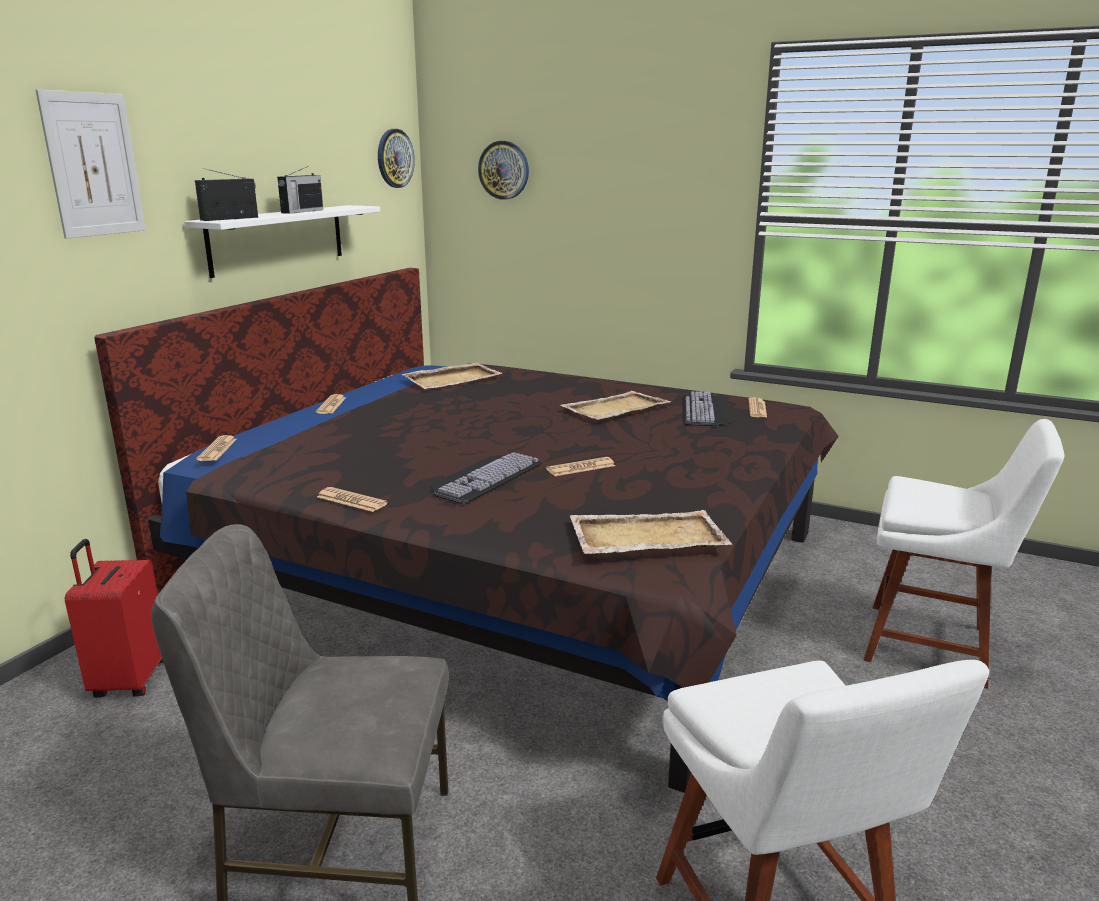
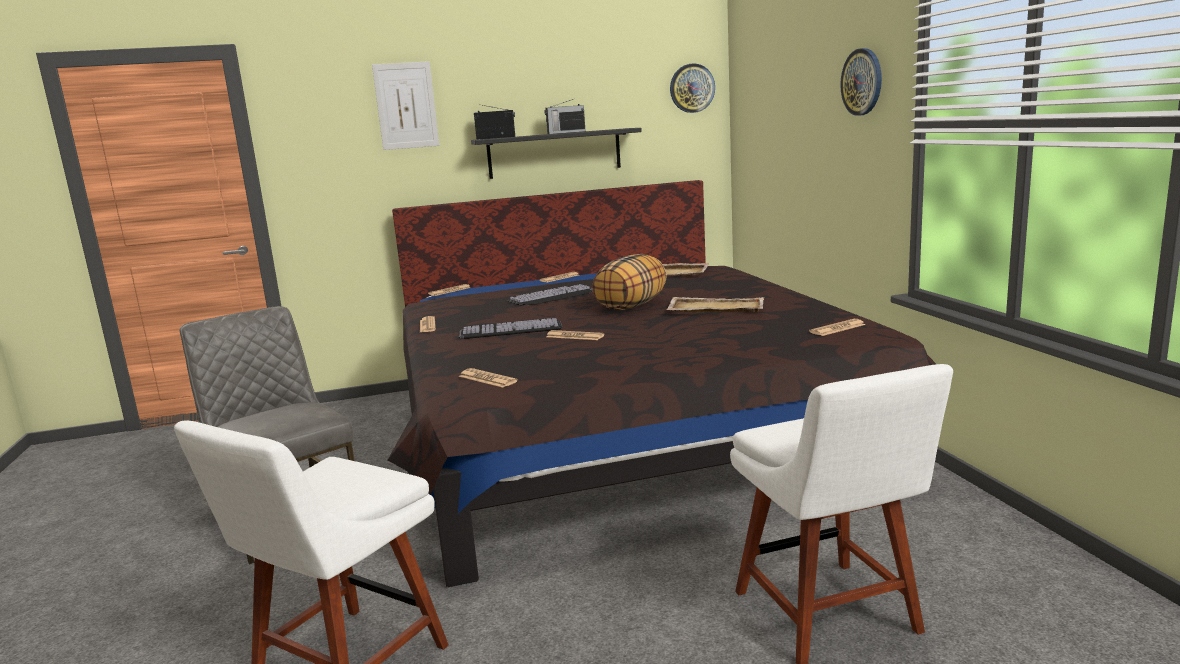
camera: 50 degrees right, 5 degrees down
red suitcase [65,539,164,698] -> none
white shelf [184,205,380,278] -> black shelf [471,128,642,179]
wall clock [478,141,529,200] -> wall clock moved to [840,48,882,116]
beige tray [570,510,732,554] -> newspaper [459,368,518,388]
keyboard [683,391,731,427] -> keyboard moved to [507,284,593,306]
none -> pillow [593,254,667,310]

